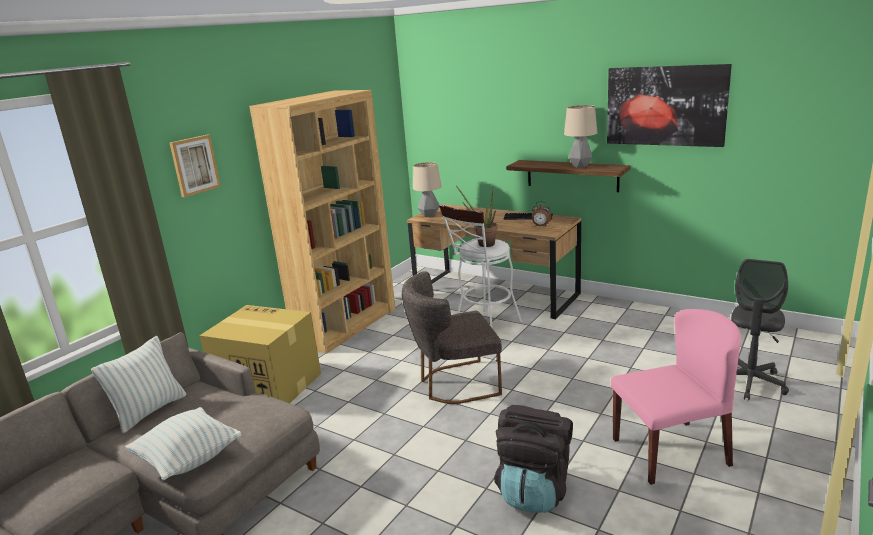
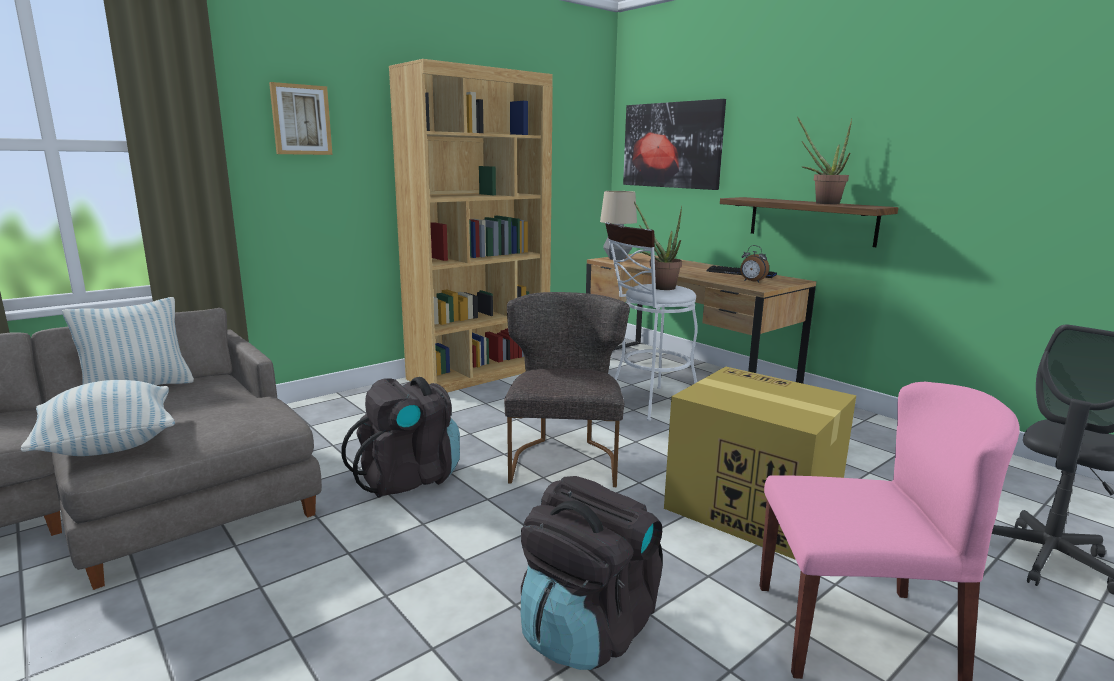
camera: 15 degrees right, 5 degrees down
cardboard box [199,305,321,403] -> cardboard box moved to [664,367,856,560]
grey chair [402,271,502,404] -> grey chair turned 90 degrees clockwise [504,292,630,487]
table lamp [564,105,598,168] -> potted plant [797,117,852,204]
picture [607,64,732,147] -> picture moved to [623,99,726,190]
none -> black backpack [341,377,460,498]

